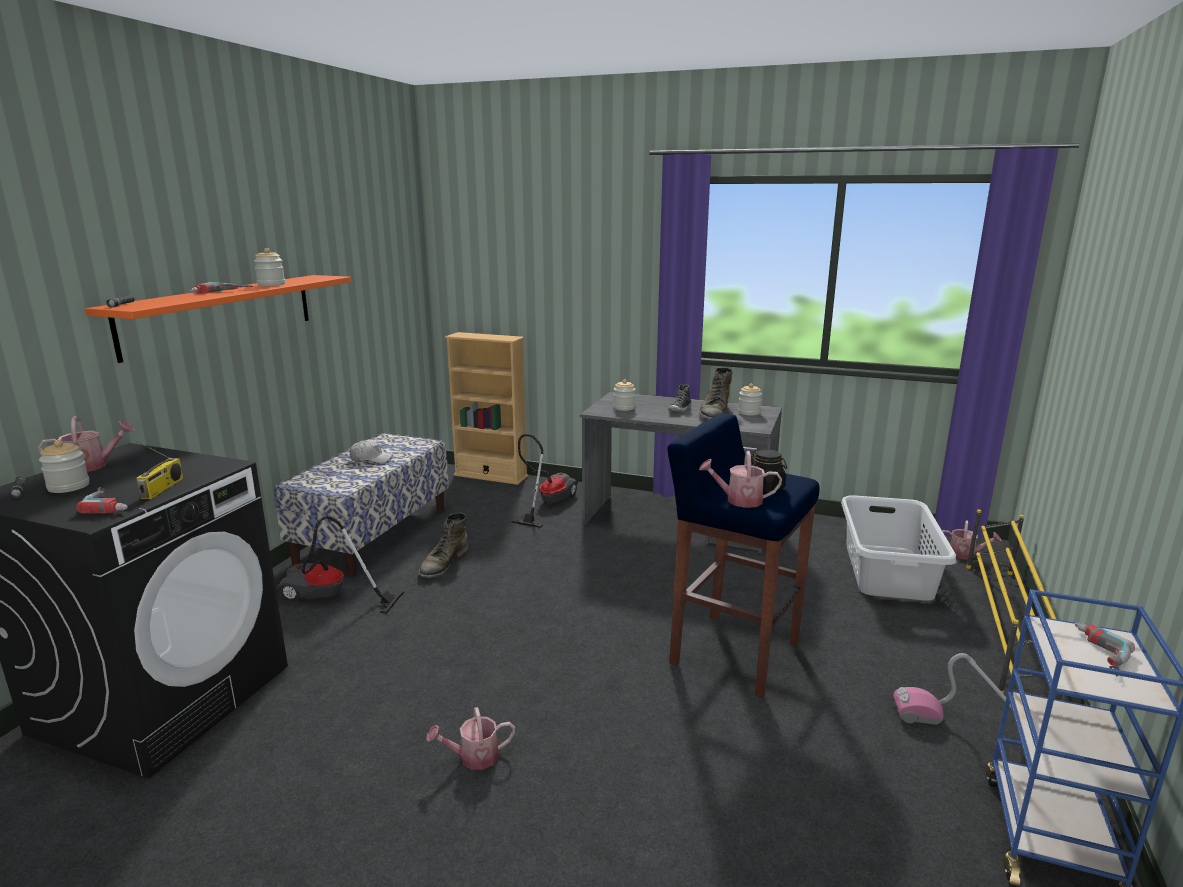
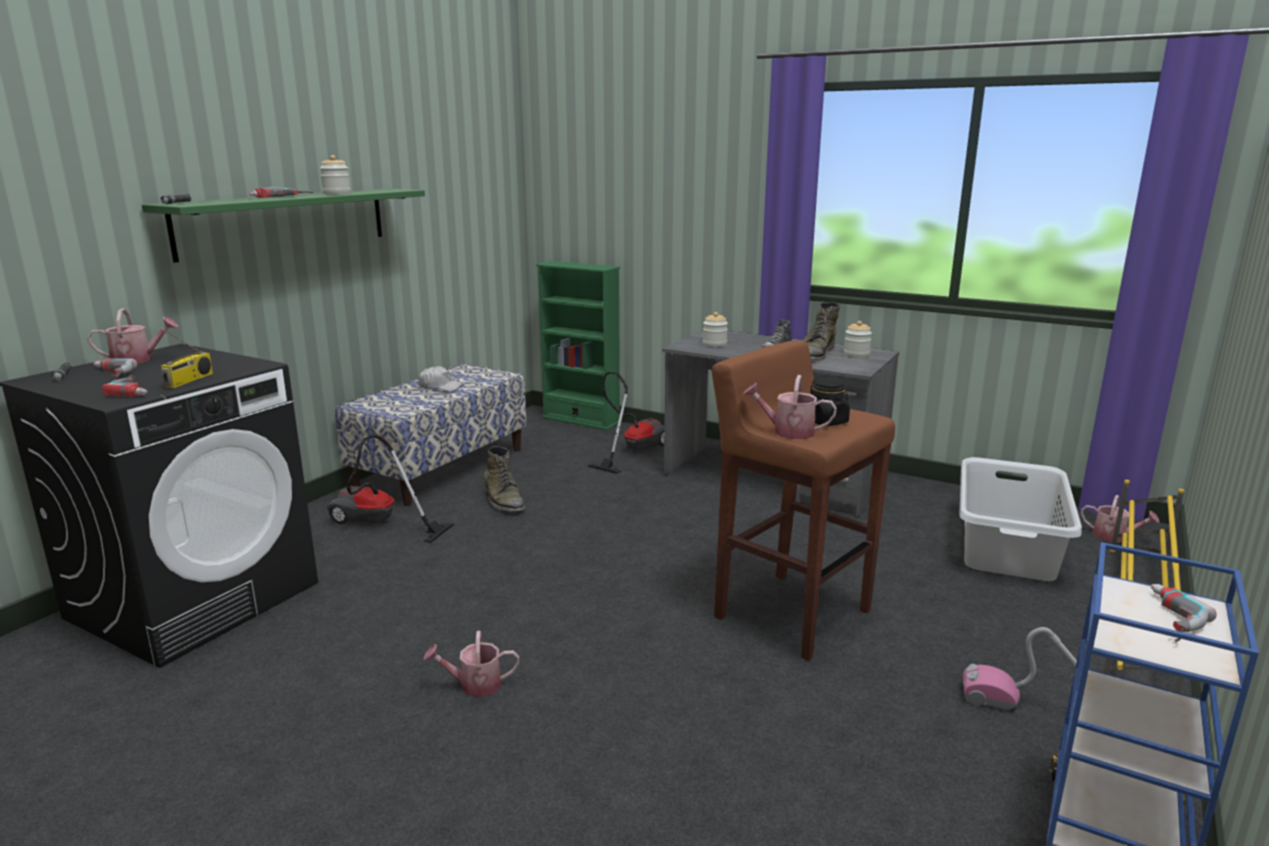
camera: 10 degrees right, 0 degrees up
jar [39,440,89,493] -> power drill [93,358,138,378]
orange shelf [85,275,351,363] -> green shelf [142,189,425,263]
green boot [418,513,468,578] -> green boot turned 60 degrees counterclockwise [483,446,525,511]
beige bookcase [445,332,528,485] -> green bookcase [536,261,620,431]
blue stool [667,414,820,697] -> brown stool [712,341,895,661]

